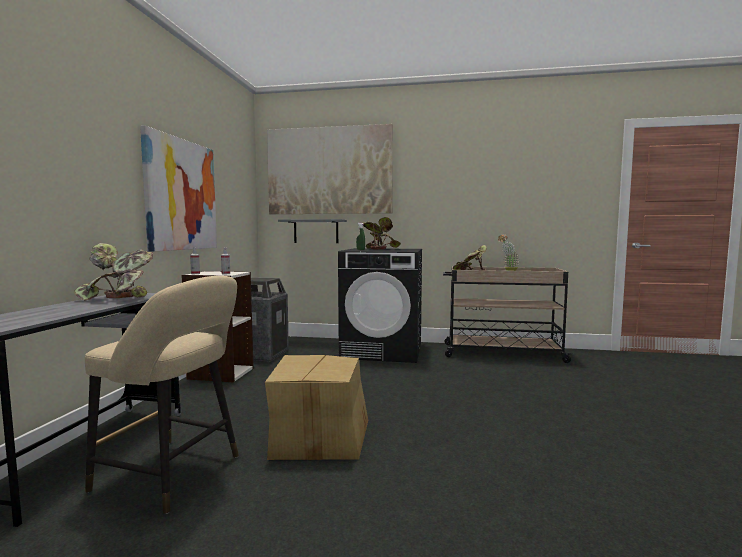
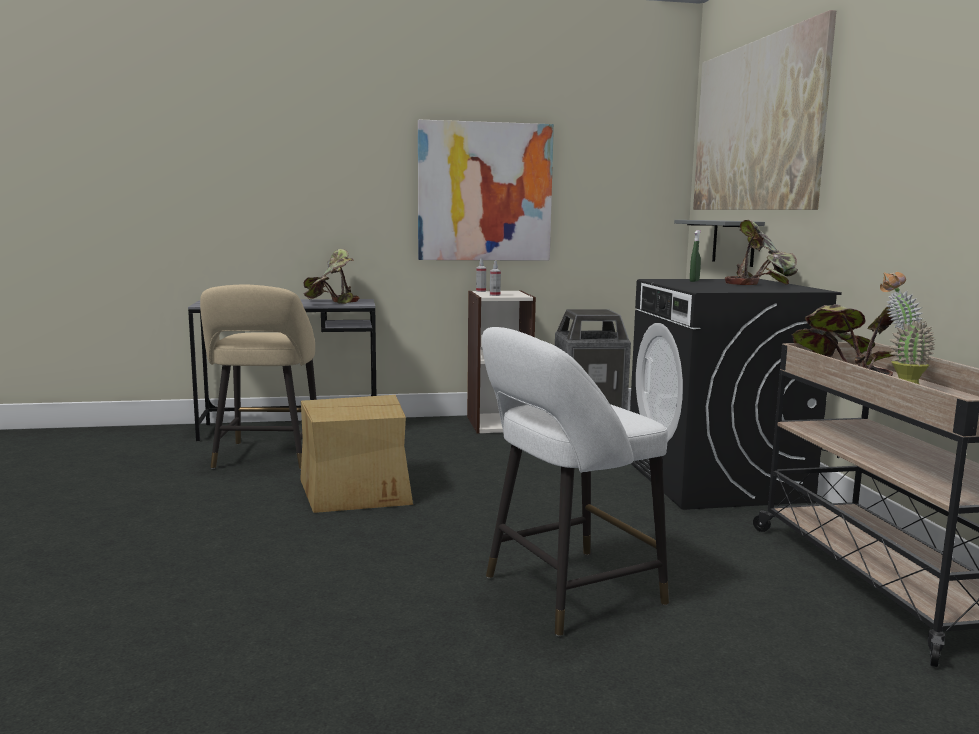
camera: 70 degrees right, 5 degrees up
none -> white stool [482,327,669,636]

